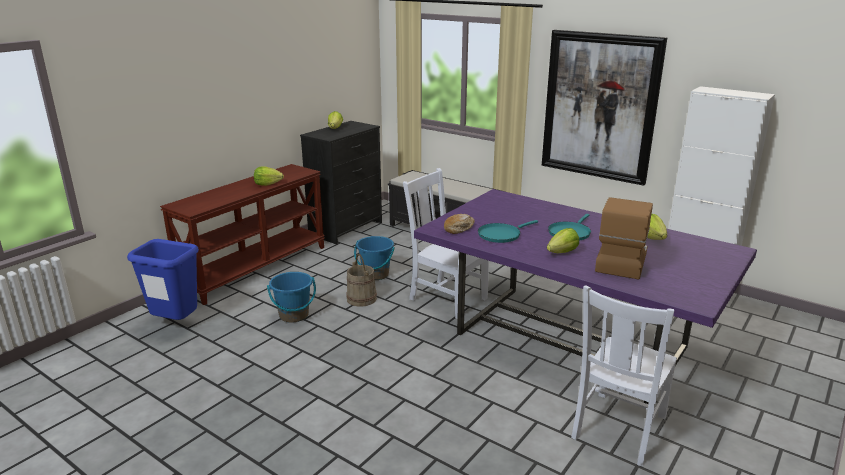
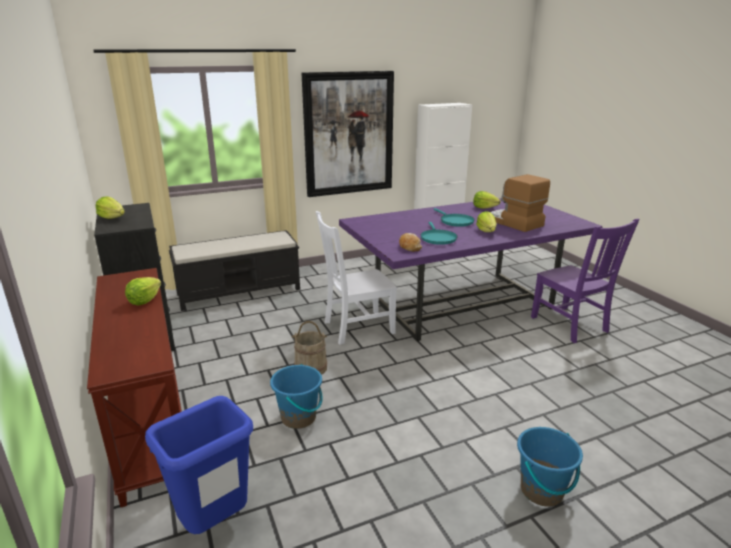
camera: 60 degrees left, 0 degrees up
blue bucket [354,236,395,280] -> blue bucket moved to [517,427,583,507]
white chair [571,286,677,466] -> purple chair [531,219,640,343]

